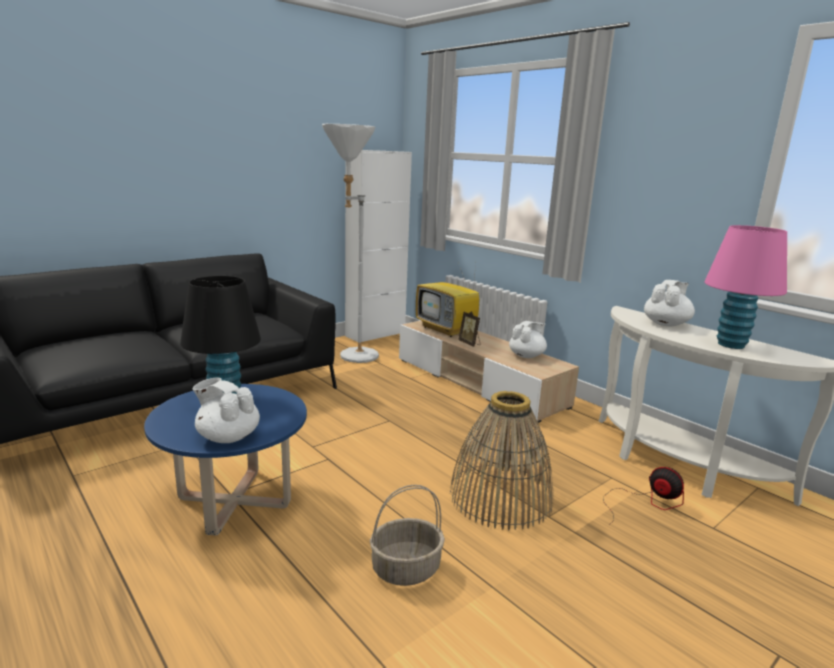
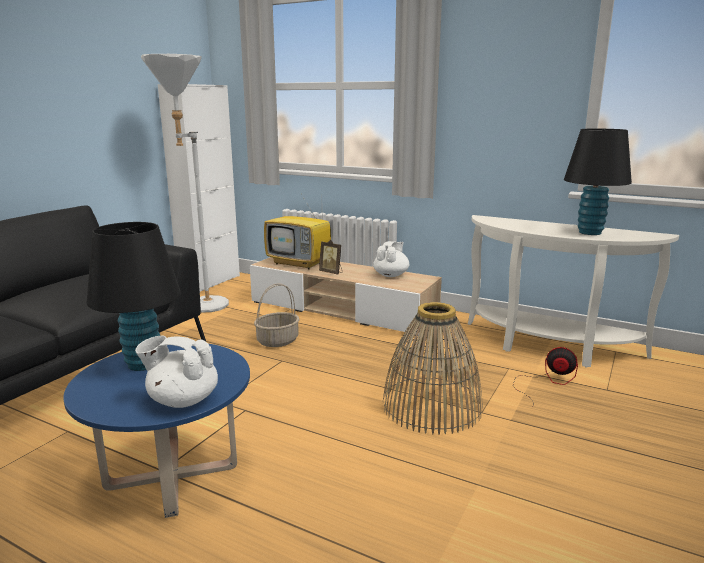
camera: 20 degrees left, 0 degrees up
basket [370,485,445,586] -> basket moved to [254,283,300,347]
white teapot [644,280,695,326] -> none
pink table lamp [704,225,787,349] -> black table lamp [564,129,632,235]

